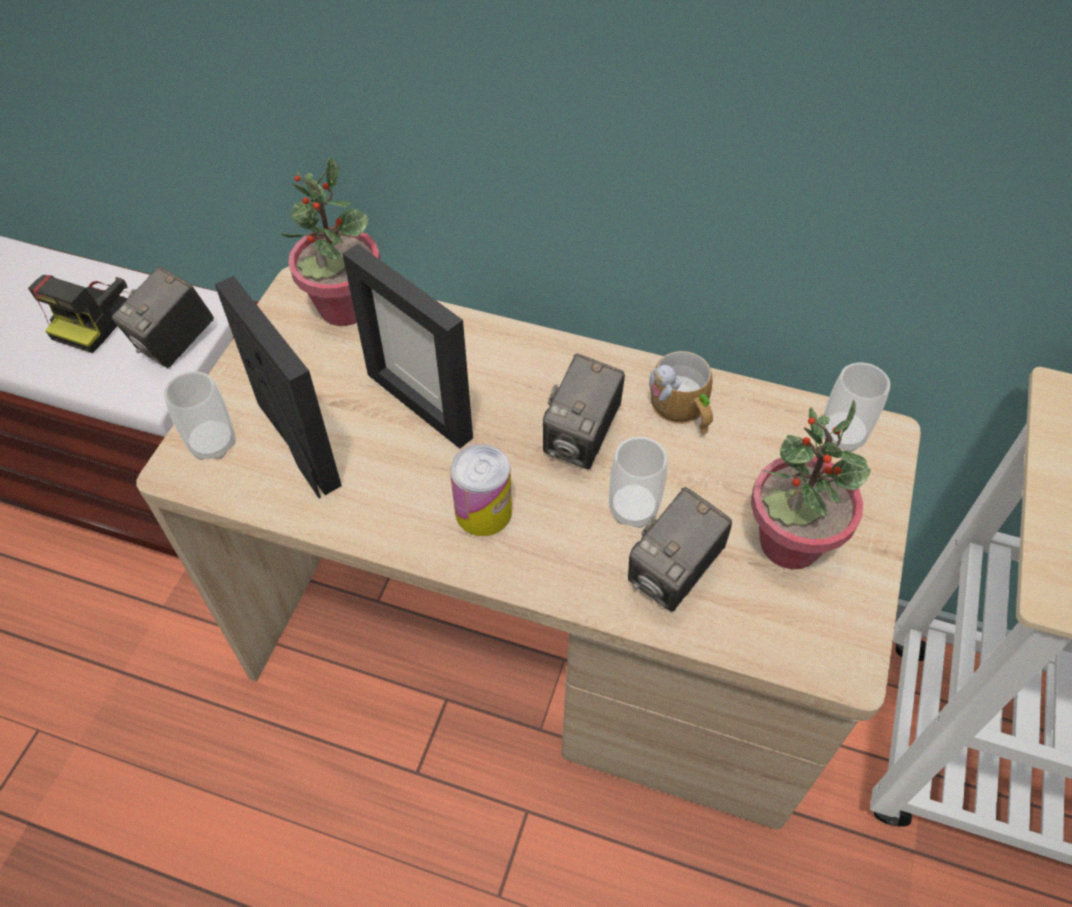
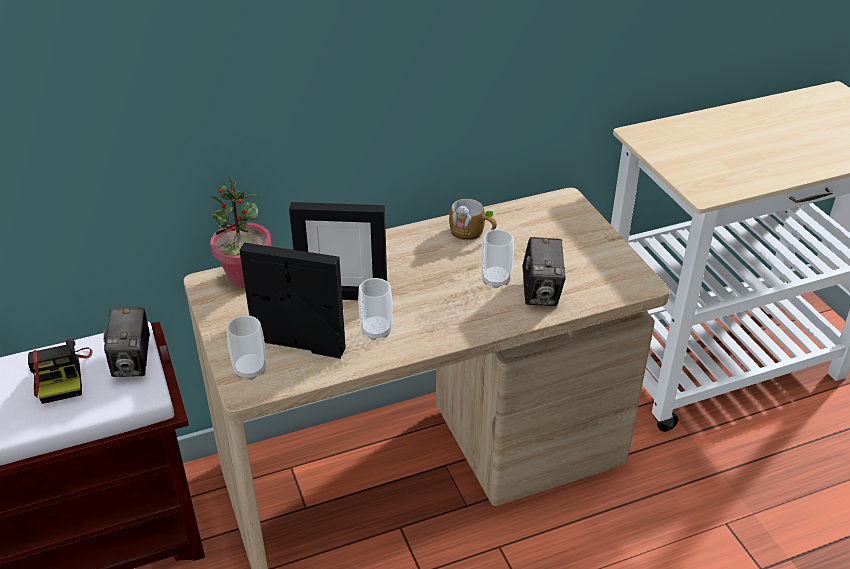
camera: 40 degrees left, 15 degrees down
can [450,444,512,536] -> none
camera [543,353,625,470] -> none
potted plant [751,400,871,569] -> none
cup [822,363,890,452] -> cup moved to [358,278,393,340]

